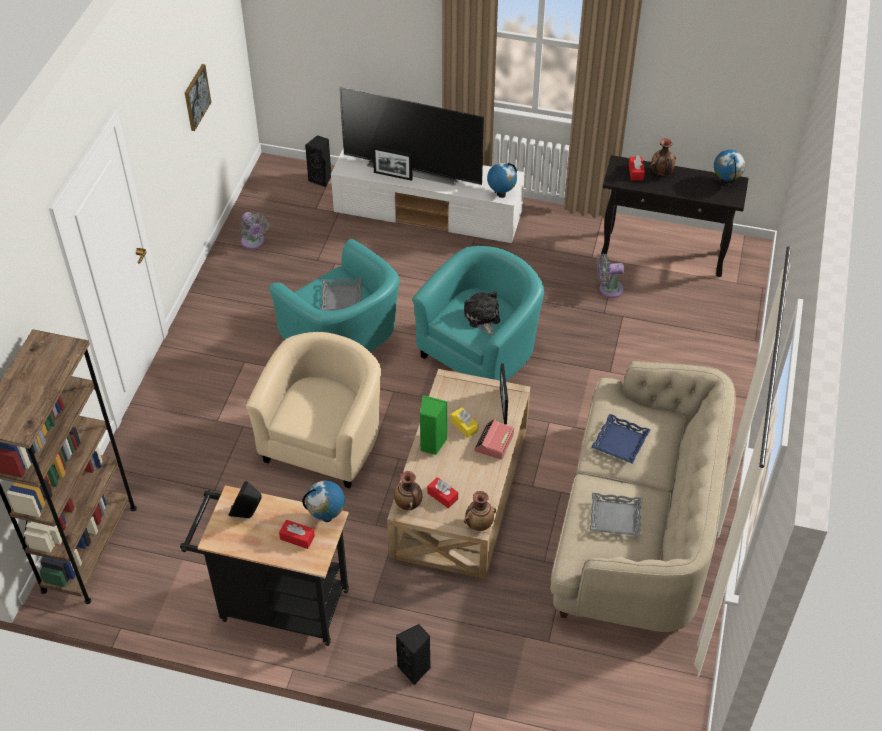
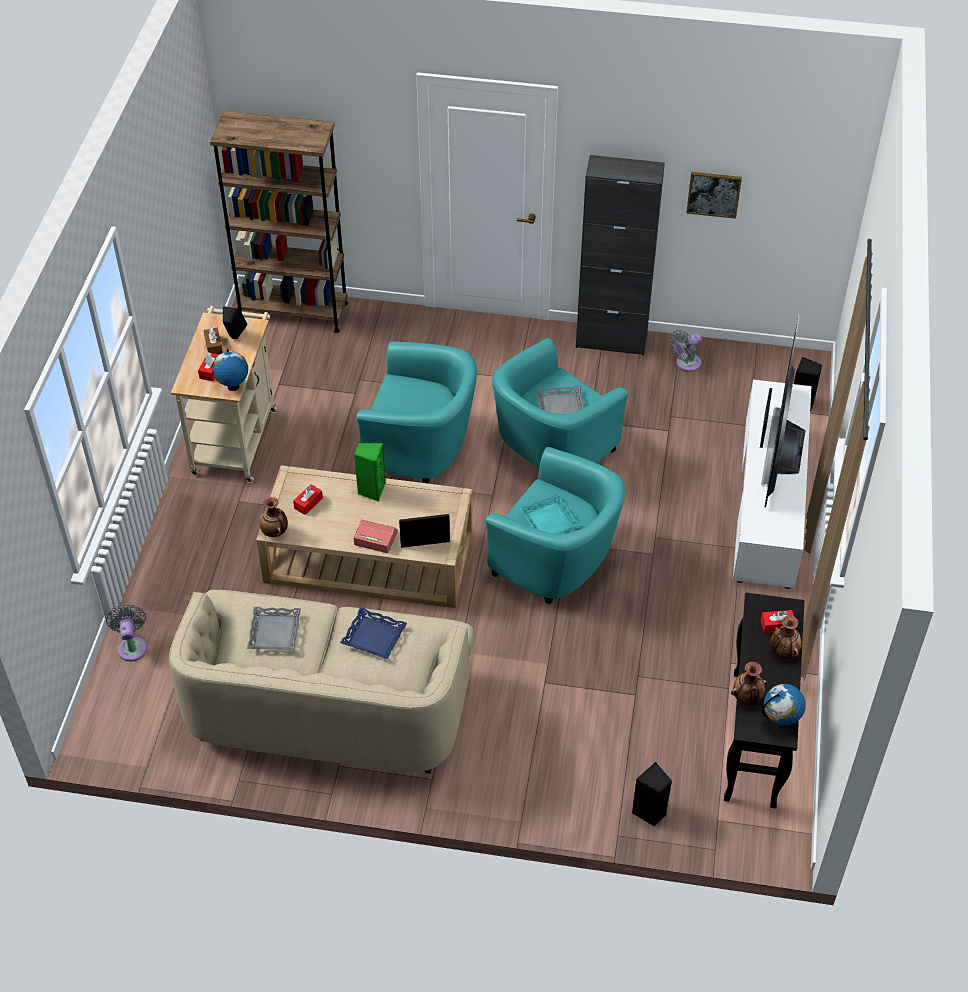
camera: 85 degrees right, 0 degrees up
black cart [180,485,349,646] -> beige cart [171,306,278,483]
beige armchair [246,332,381,489] -> turquoise armchair [356,341,477,484]
vase [394,471,422,510] -> vase moved to [731,662,767,705]
black speaker [396,624,431,685] -> black speaker moved to [632,762,672,827]
yellow tissue box [451,408,478,438] -> none
plush toy [464,291,500,336] -> turquoise tray [519,493,581,534]
globe [487,163,517,198] -> none
grey fan [597,254,624,298] -> grey fan moved to [106,604,147,661]
none -> brown tissue box [203,327,223,354]
none -> black cabinet [576,155,665,356]

